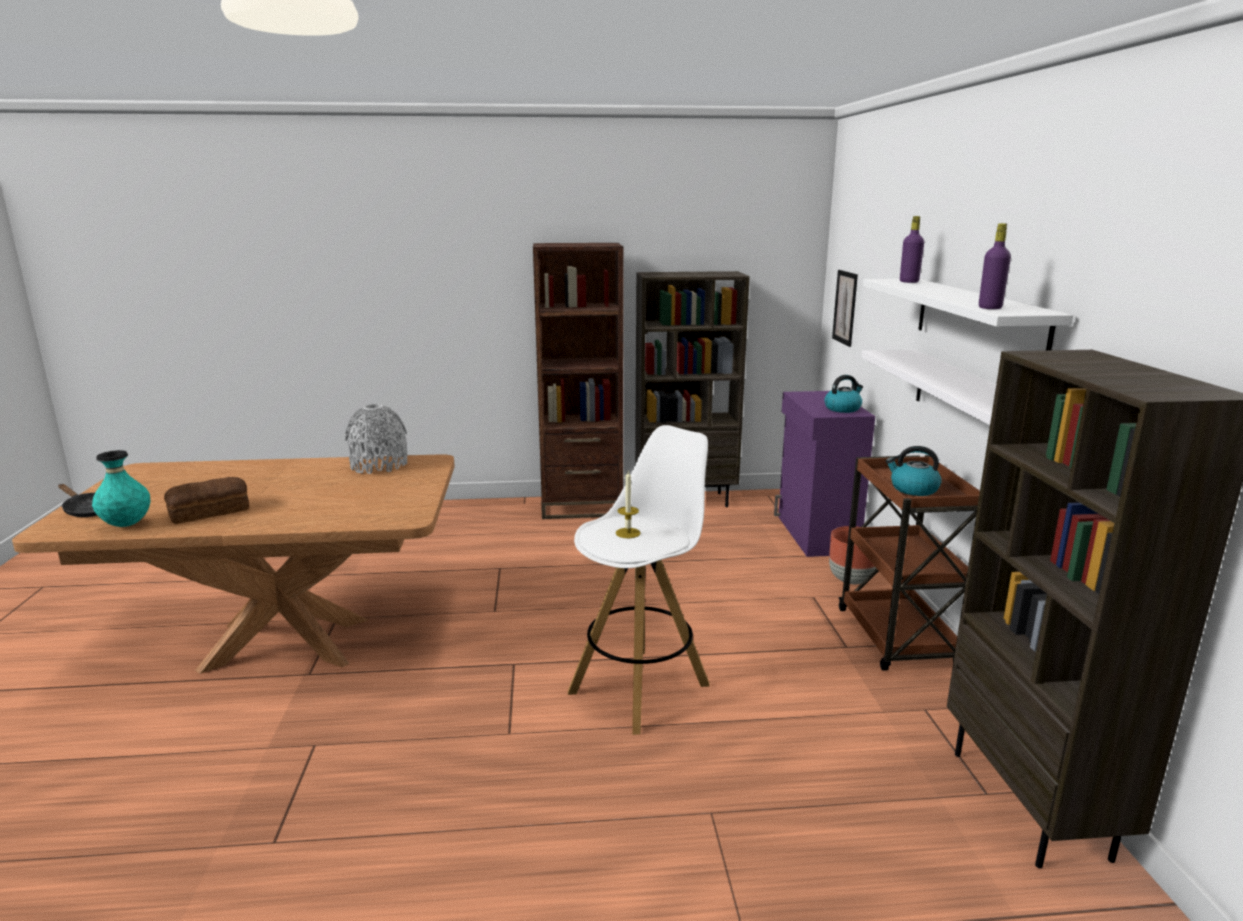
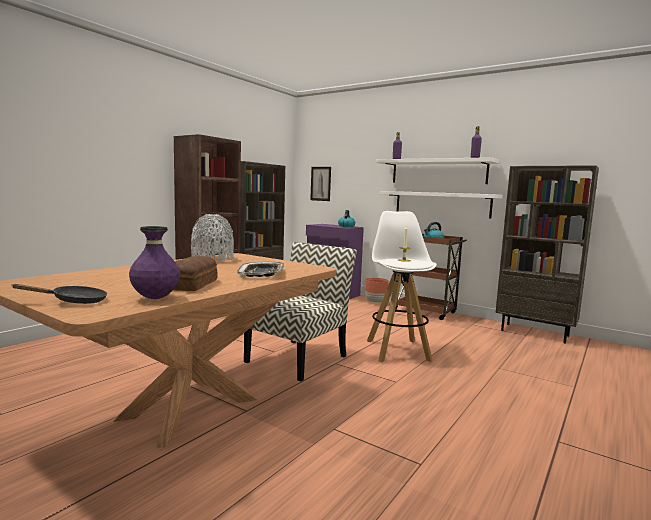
camera: 50 degrees left, 10 degrees down
turquoise vase [92,450,150,527] -> purple vase [129,226,180,299]
none -> tray [237,262,284,277]
none -> chair [244,242,357,381]

